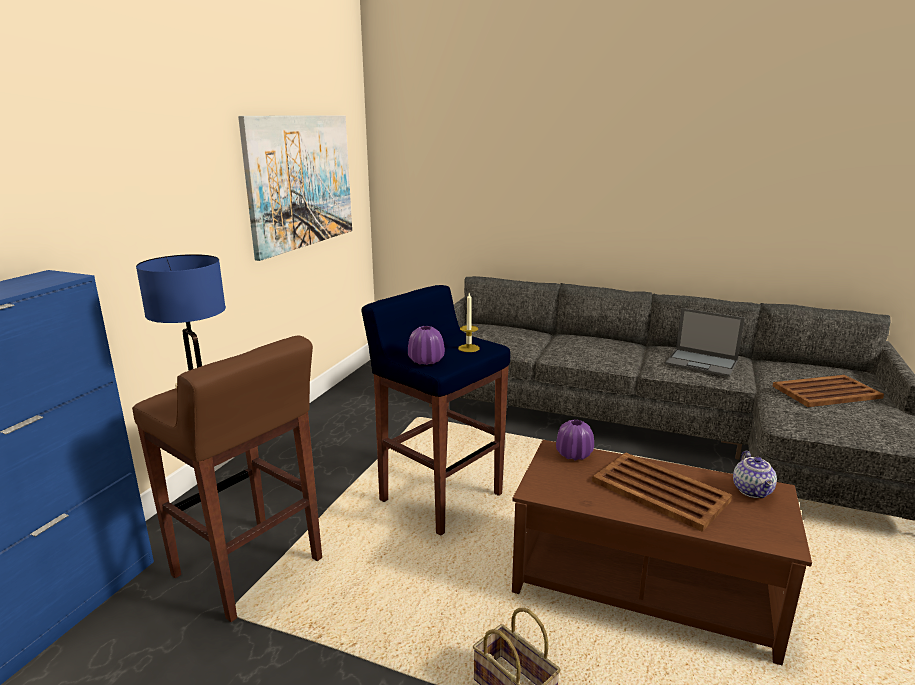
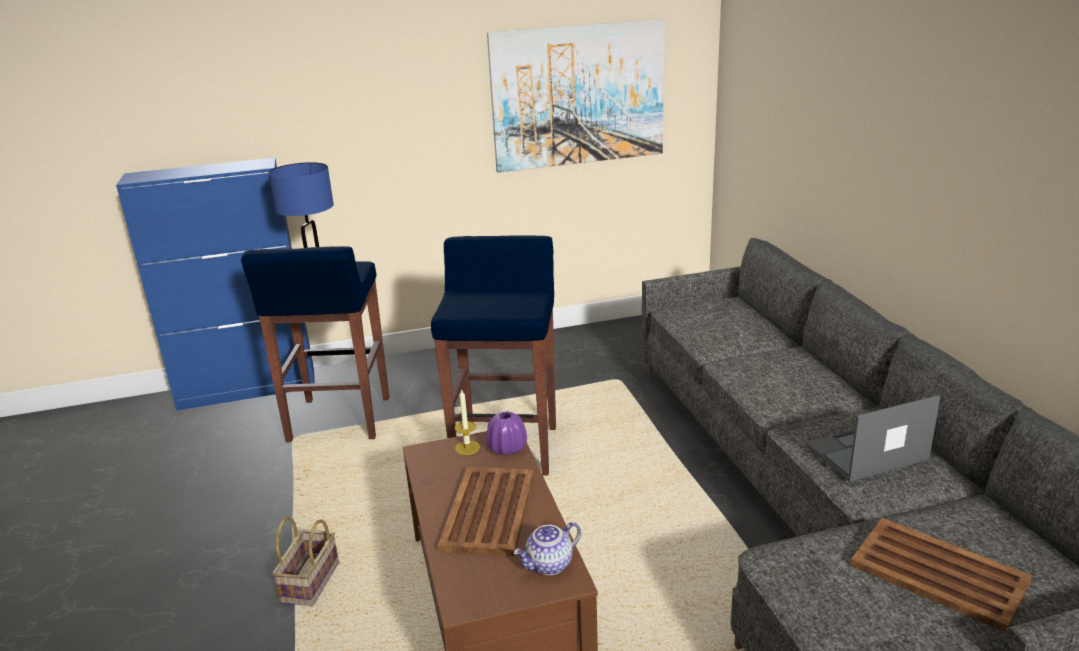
camera: 55 degrees right, 5 degrees up
brown stool [132,335,322,622] -> blue stool [241,246,389,442]
purple vase [408,326,445,365] -> none
candle [458,293,480,352] -> candle moved to [455,389,480,455]
laptop [665,308,745,377] -> laptop turned 75 degrees clockwise [806,395,941,482]

